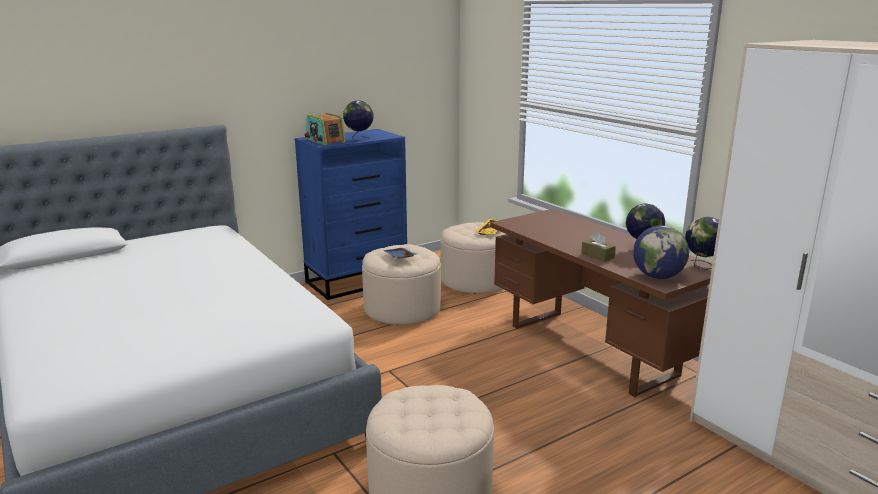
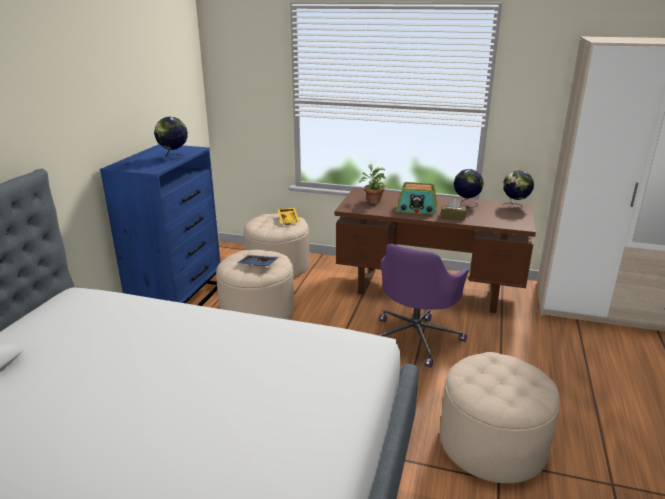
camera: 40 degrees left, 5 degrees up
radio [305,113,346,145] -> radio moved to [396,182,437,215]
globe [633,226,689,279] -> none
none -> potted plant [359,164,386,204]
none -> purple office chair [378,244,469,368]

